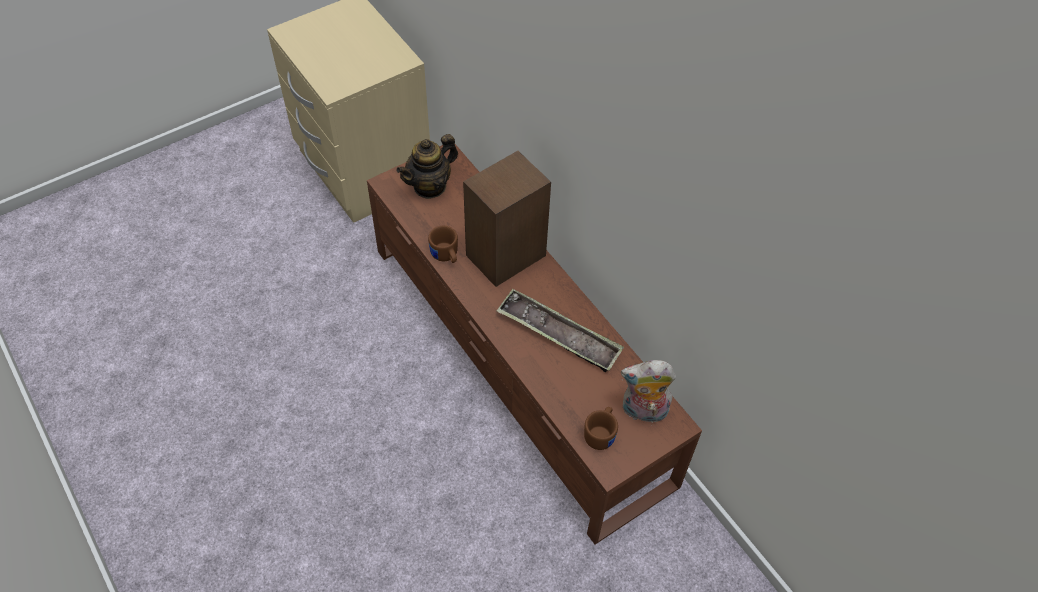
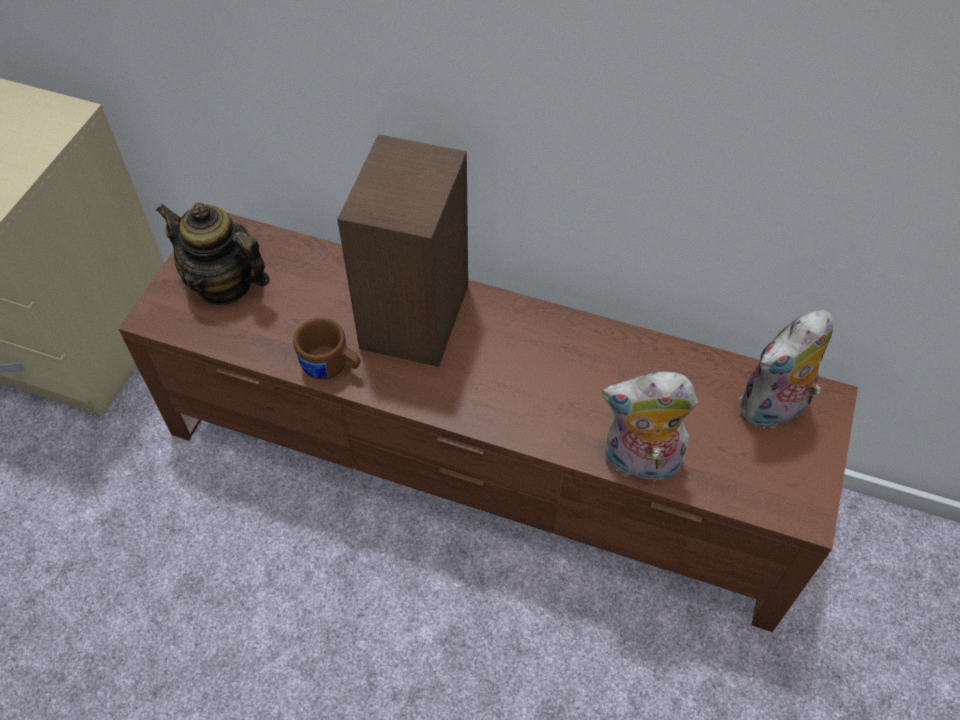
camera: 35 degrees left, 0 degrees up
teapot [396,134,458,199] -> teapot turned 105 degrees clockwise [156,203,270,306]
tray [497,289,624,372] -> none
brown mug [584,407,618,450] -> none
none -> plush toy [602,371,698,487]

